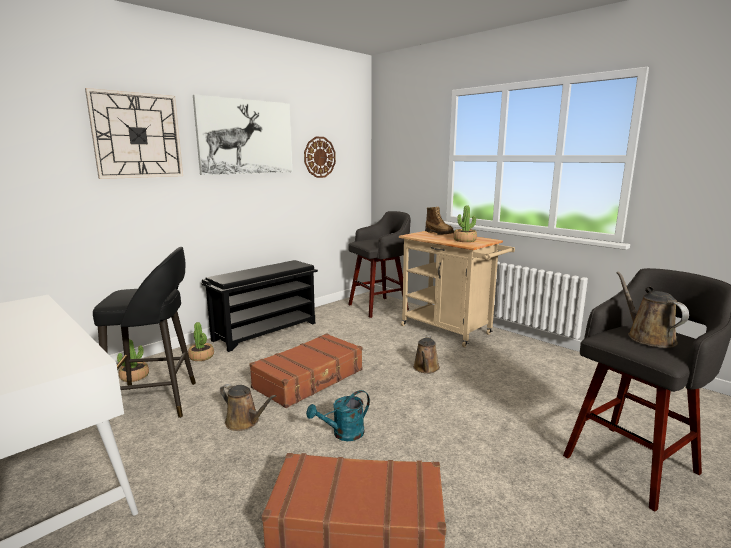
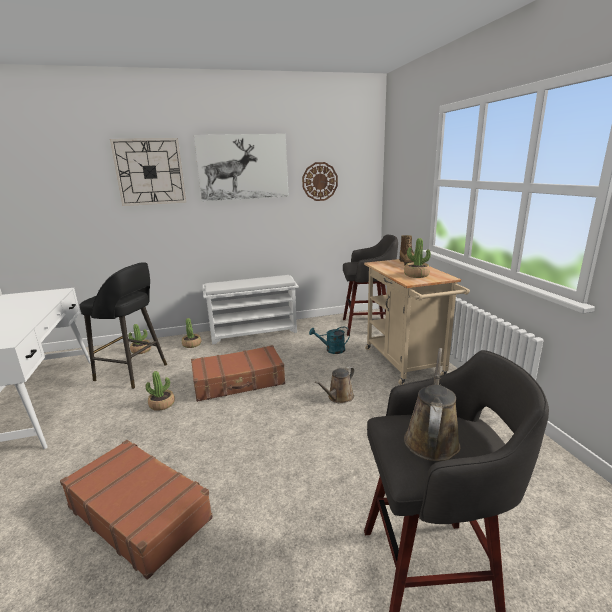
camera: 30 degrees right, 5 degrees up
black shoe rack [202,260,318,352] -> white shoe rack [203,275,299,345]
brown watering can [220,384,276,431] -> potted plant [146,371,175,411]
turquoise watering can [306,390,370,441] -> turquoise watering can moved to [309,327,350,354]

